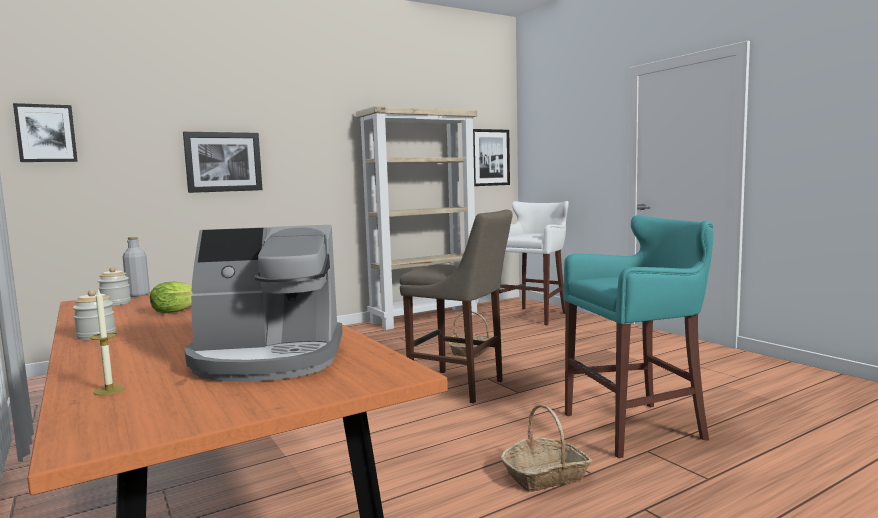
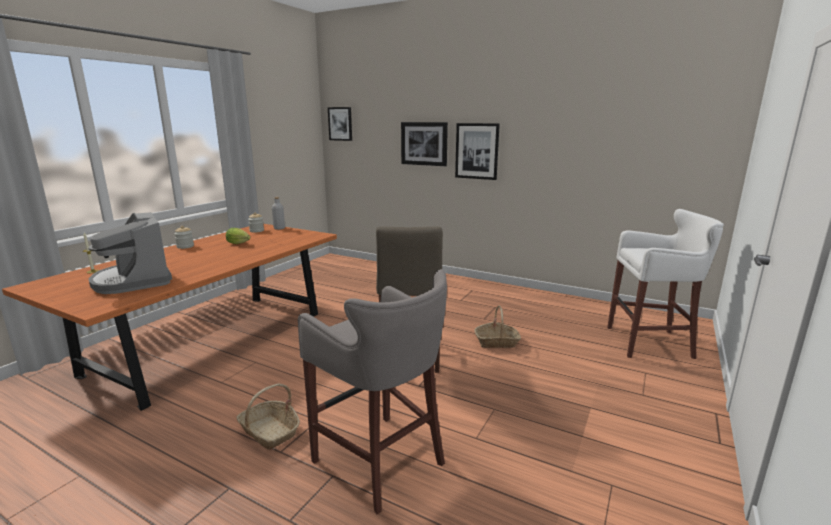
camera: 60 degrees right, 10 degrees up
beige bookcase [356,106,479,330] -> none
picture [473,129,510,186] -> picture moved to [455,123,500,180]
turquoise stool [563,215,714,458] -> grey stool [298,269,447,514]

